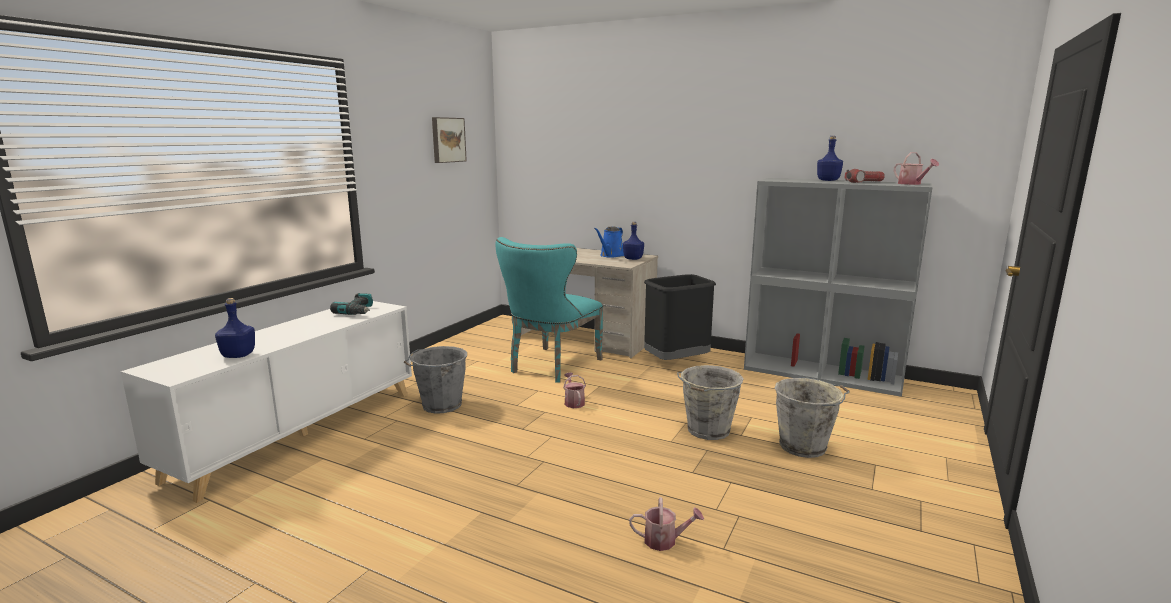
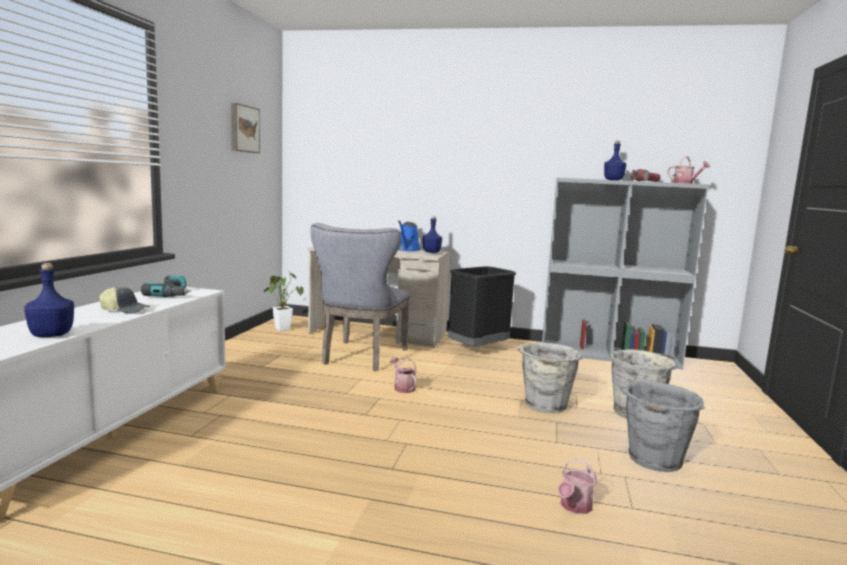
camera: 15 degrees left, 5 degrees down
grey bucket [404,346,467,414] -> grey bucket moved to [620,382,705,472]
turquoise chair [495,237,603,382] -> grey chair [311,223,410,371]
watering can [629,497,704,551] -> watering can turned 135 degrees clockwise [558,459,597,514]
none -> cap [99,286,150,314]
none -> potted plant [264,272,304,331]

